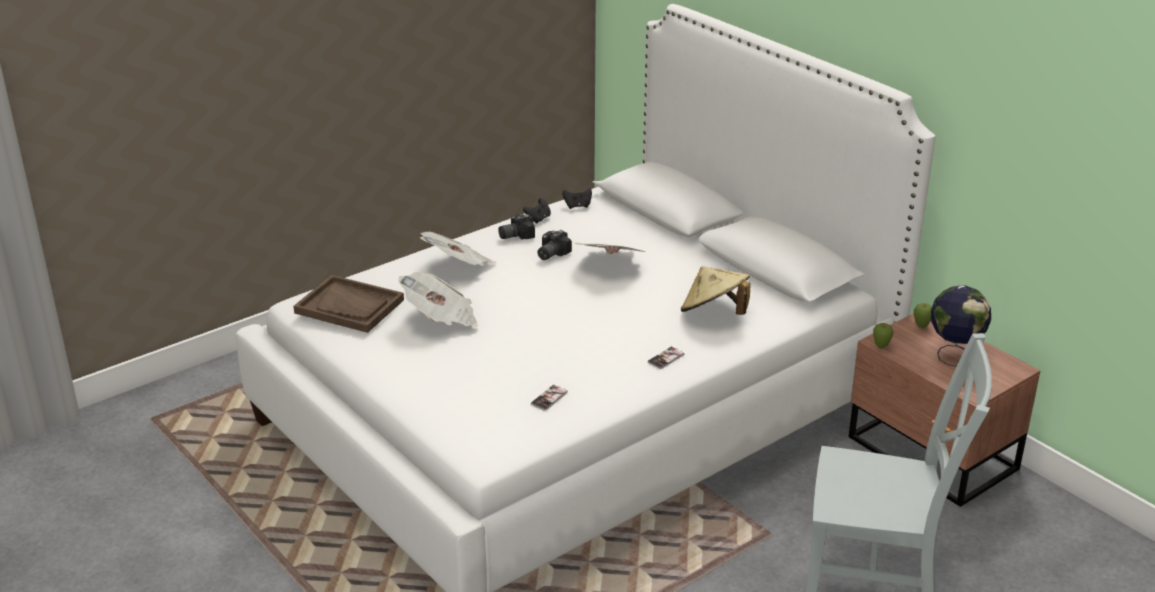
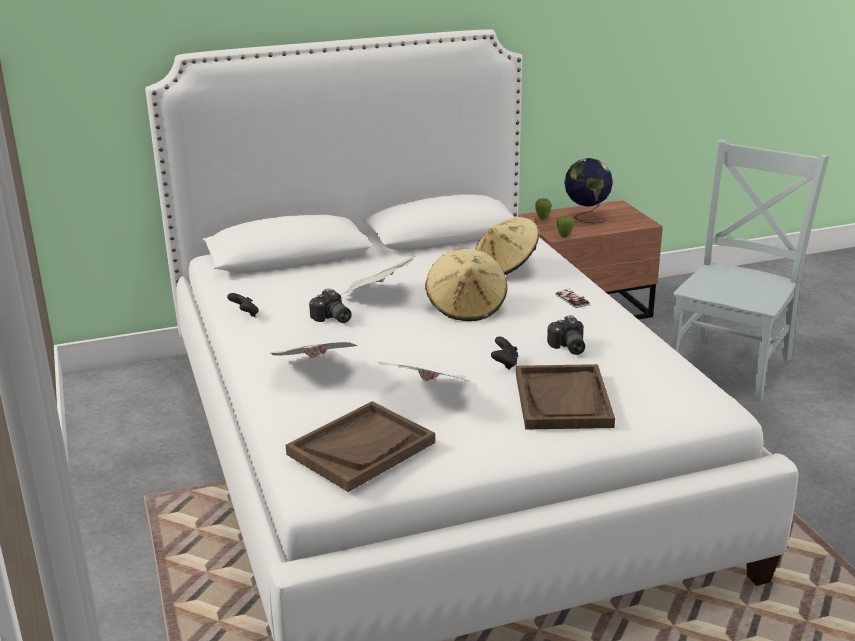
camera: 70 degrees left, 5 degrees down
camera [498,214,535,239] -> camera moved to [547,315,585,355]
phone [531,384,568,411] -> none
black game controller [562,188,592,209] -> black game controller moved to [491,337,518,370]
none -> beige hat [425,249,507,321]
none -> brown tray [516,364,615,430]

